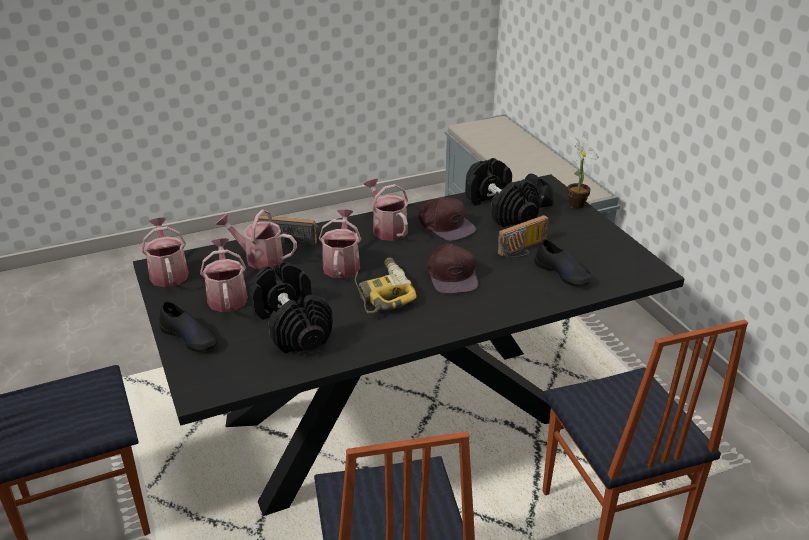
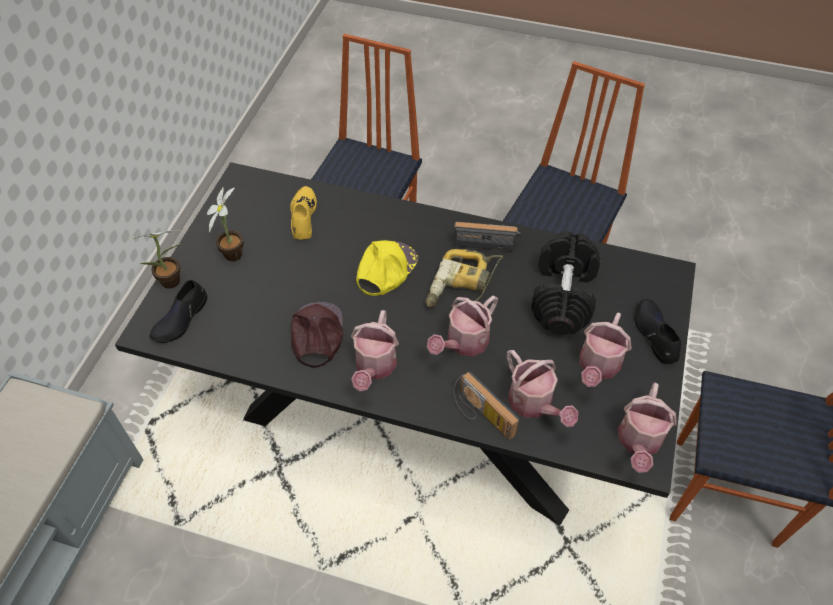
camera: 140 degrees left, 20 degrees up
brown cap [427,243,478,294] -> yellow cap [356,240,418,296]
black dumbbell [465,158,540,227] -> none
radio [497,215,549,259] -> radio moved to [453,222,521,251]
black shoe [534,239,593,286] -> yellow shoe [290,186,317,239]
none -> potted plant [207,187,244,262]

